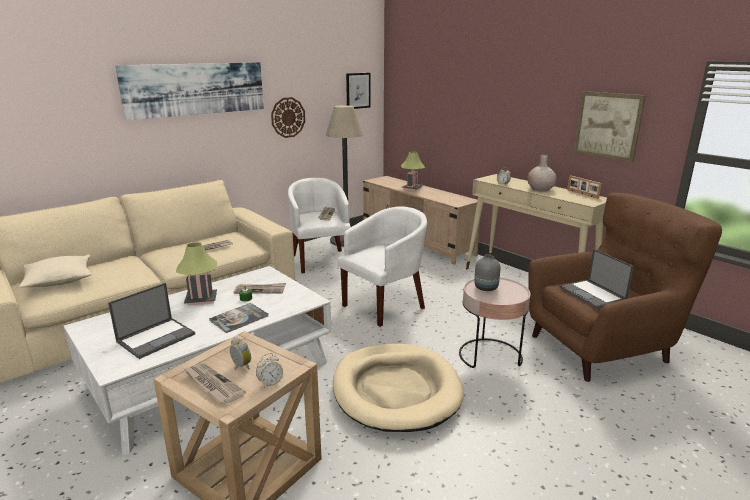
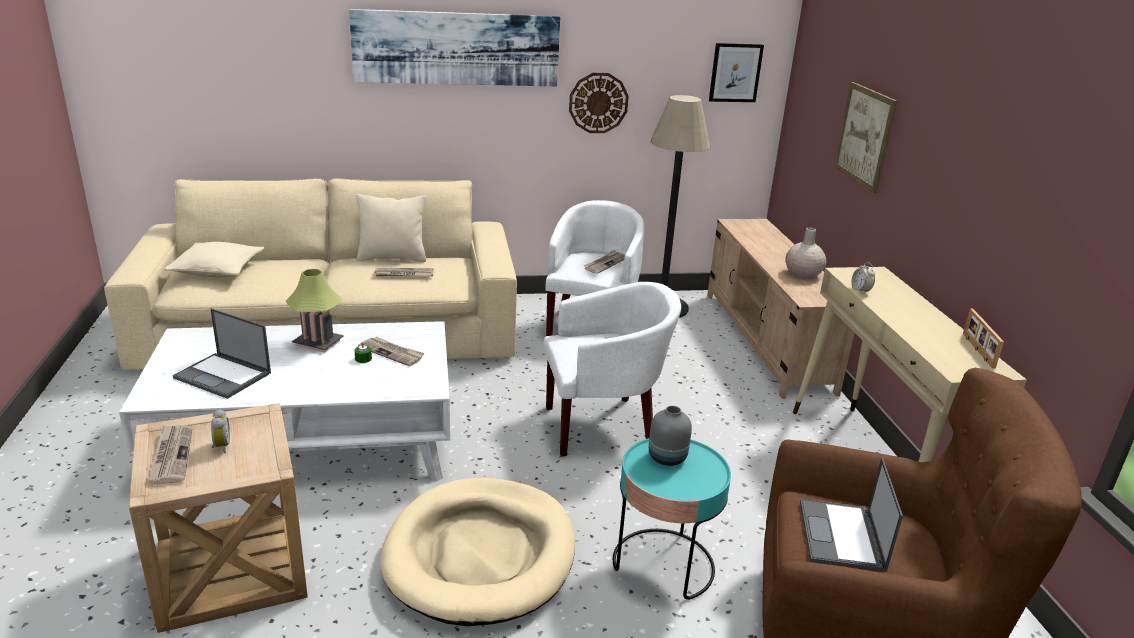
camera: 30 degrees right, 5 degrees up
laptop [108,283,195,359] -> laptop turned 45 degrees clockwise [173,308,271,399]
book [209,303,268,333] -> none
alarm clock [256,353,283,387] -> none
table lamp [401,152,425,191] -> none
pink side table [459,277,531,368] -> turquoise side table [613,438,731,600]
beige vase [527,155,557,191] -> beige vase moved to [785,227,826,279]
picture [573,91,646,162] -> picture moved to [834,82,898,193]
none -> beige pillow [356,194,427,262]

